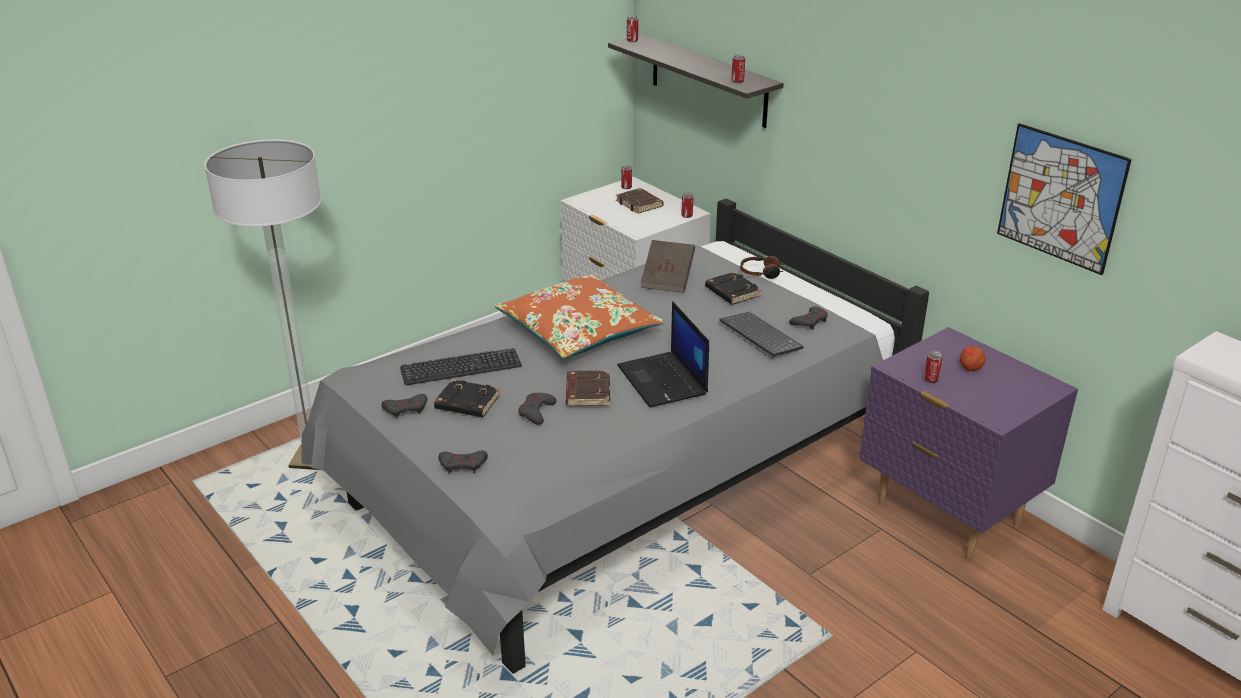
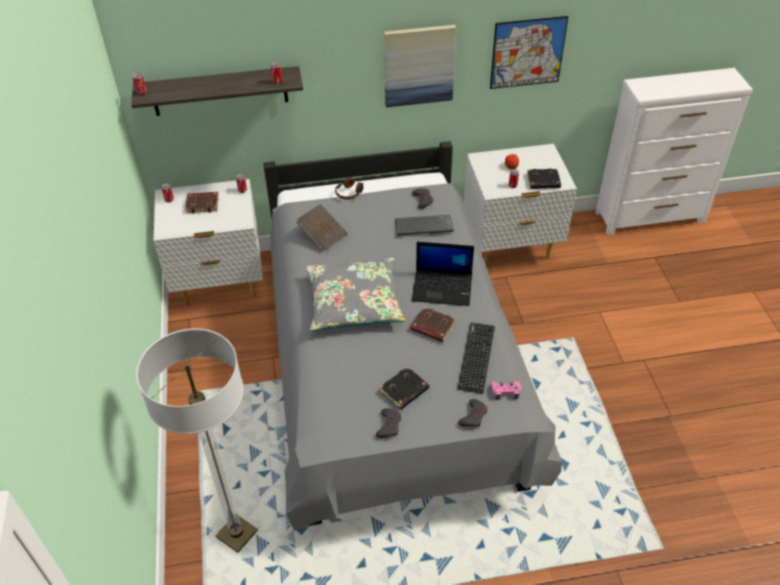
camera: 60 degrees left, 15 degrees up
keyboard [400,348,522,385] -> keyboard moved to [457,323,495,394]
orange pillow [495,274,664,359] -> grey pillow [306,258,406,331]
grey game controller [519,393,557,425] -> none
black book [705,272,761,305] -> black book moved to [527,168,561,189]
purple nightstand [859,327,1078,560] -> white nightstand [463,144,577,267]
none -> picture [384,25,456,107]
none -> pink game controller [491,381,521,400]

